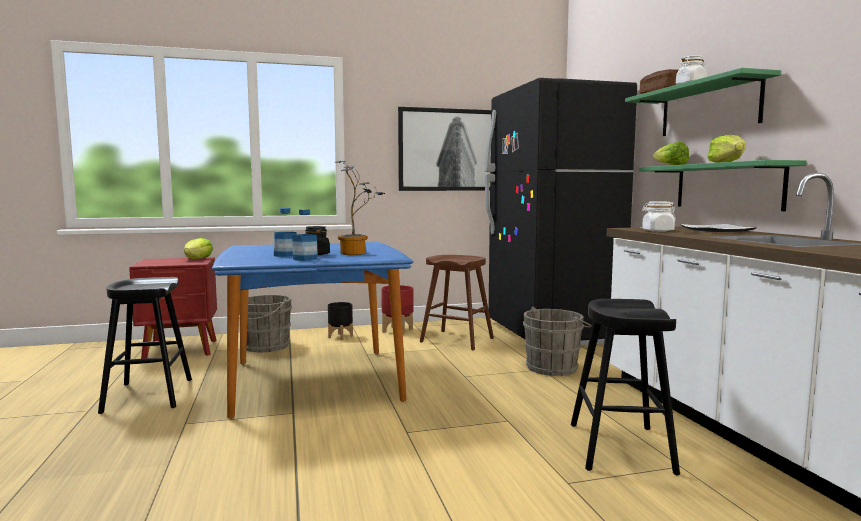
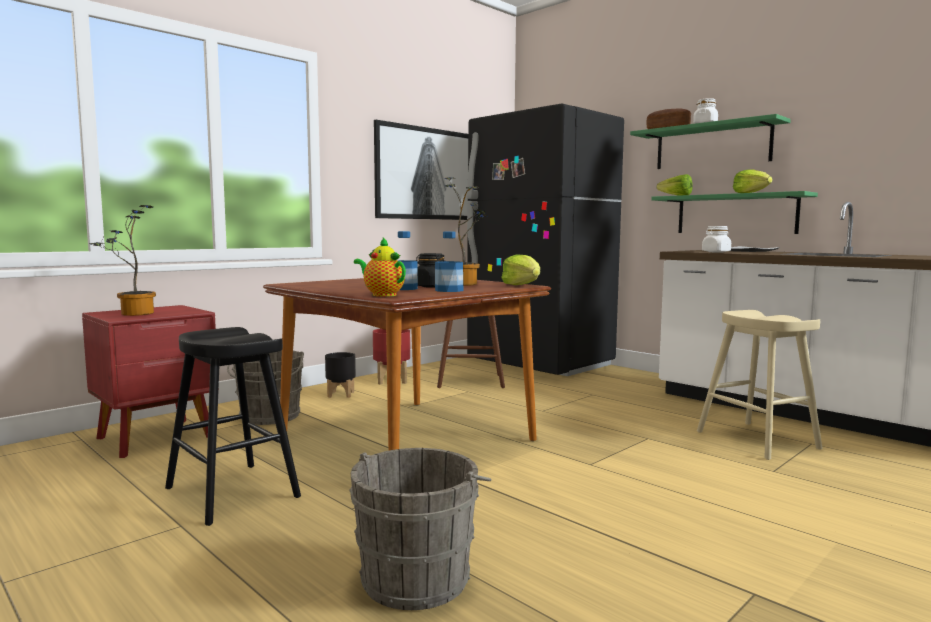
camera: 30 degrees left, 0 degrees up
lettuce [184,238,213,259] -> lettuce moved to [501,254,540,285]
blue dining table [212,242,413,419] -> brown dining table [263,278,551,451]
grey bucket [523,307,592,376] -> grey bucket moved to [349,448,492,610]
black stool [571,299,680,475] -> beige stool [697,310,823,460]
none -> potted plant [89,205,156,316]
none -> teapot [354,237,406,297]

